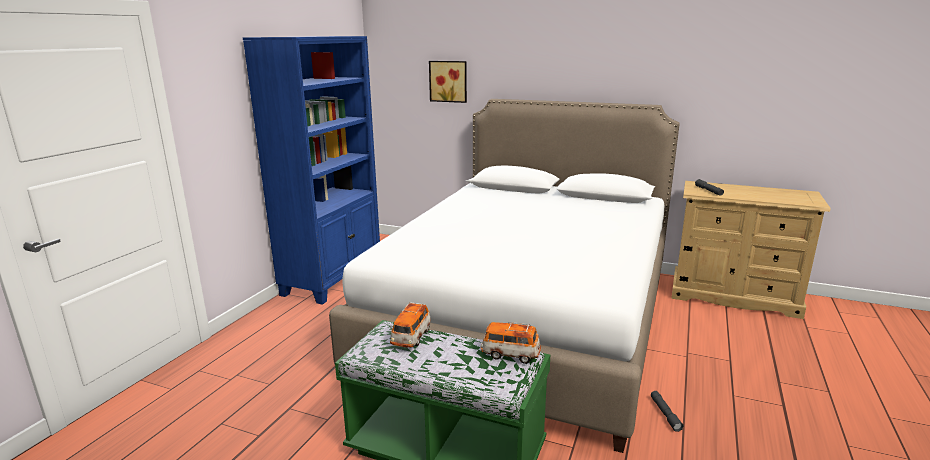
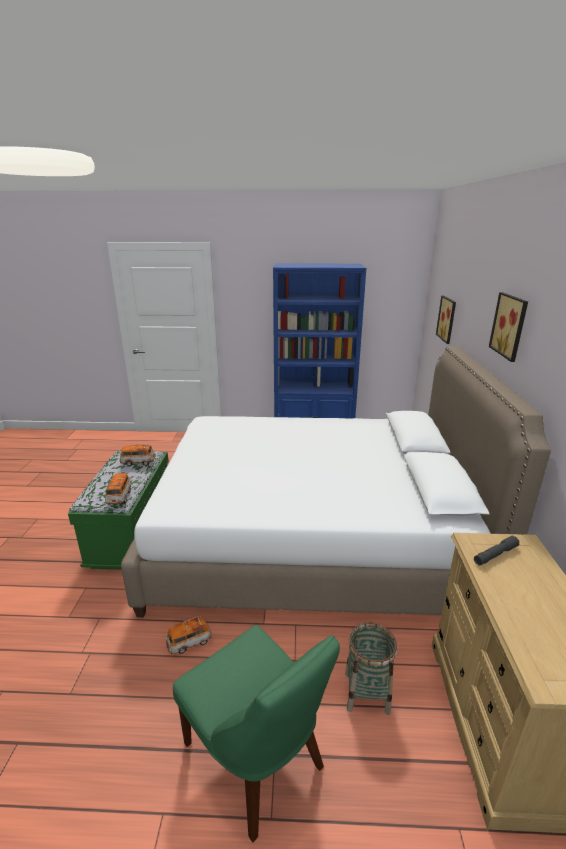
camera: 70 degrees right, 5 degrees up
grey flashlight [651,391,684,432] -> toy car [166,616,212,654]
none -> green chair [173,625,340,842]
none -> basket [345,622,397,715]
none -> picture [489,292,528,362]

